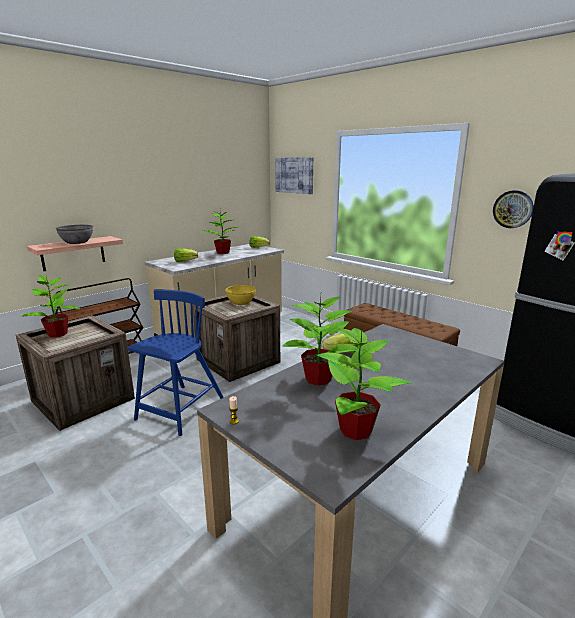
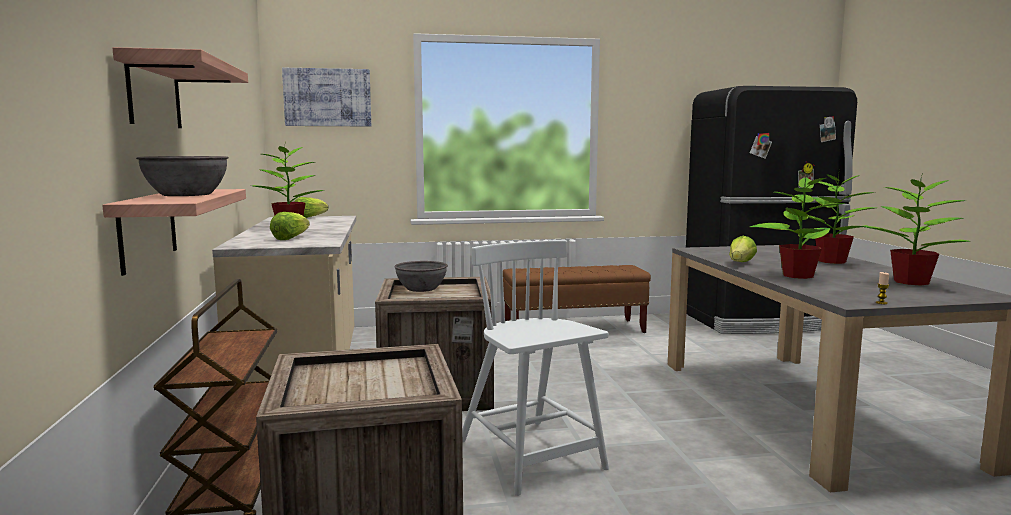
camera: 55 degrees left, 10 degrees down
potted plant [21,275,80,337] -> potted plant moved to [807,170,875,264]
blue chair [127,289,224,436] -> white chair [462,240,609,496]
yellow bowl [225,285,256,305] -> grey bowl [394,261,448,292]
wall clock [493,190,534,228] -> none
none -> shelf [113,47,248,128]

